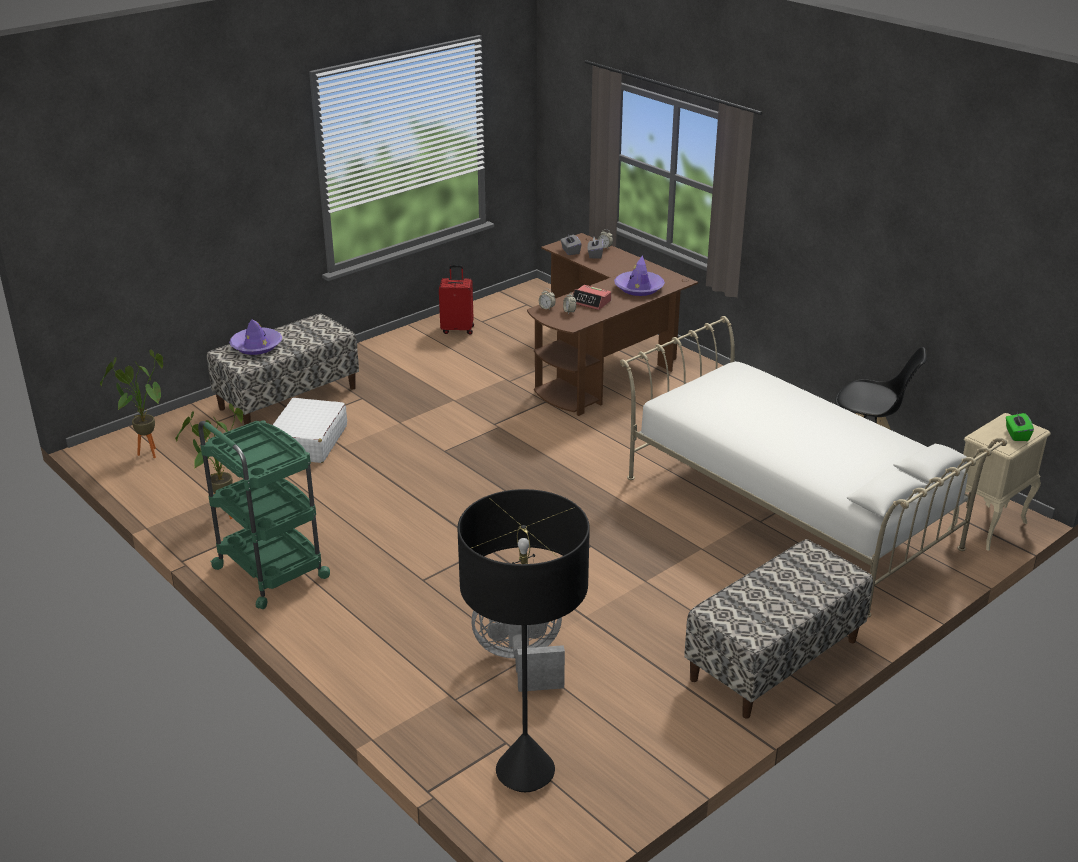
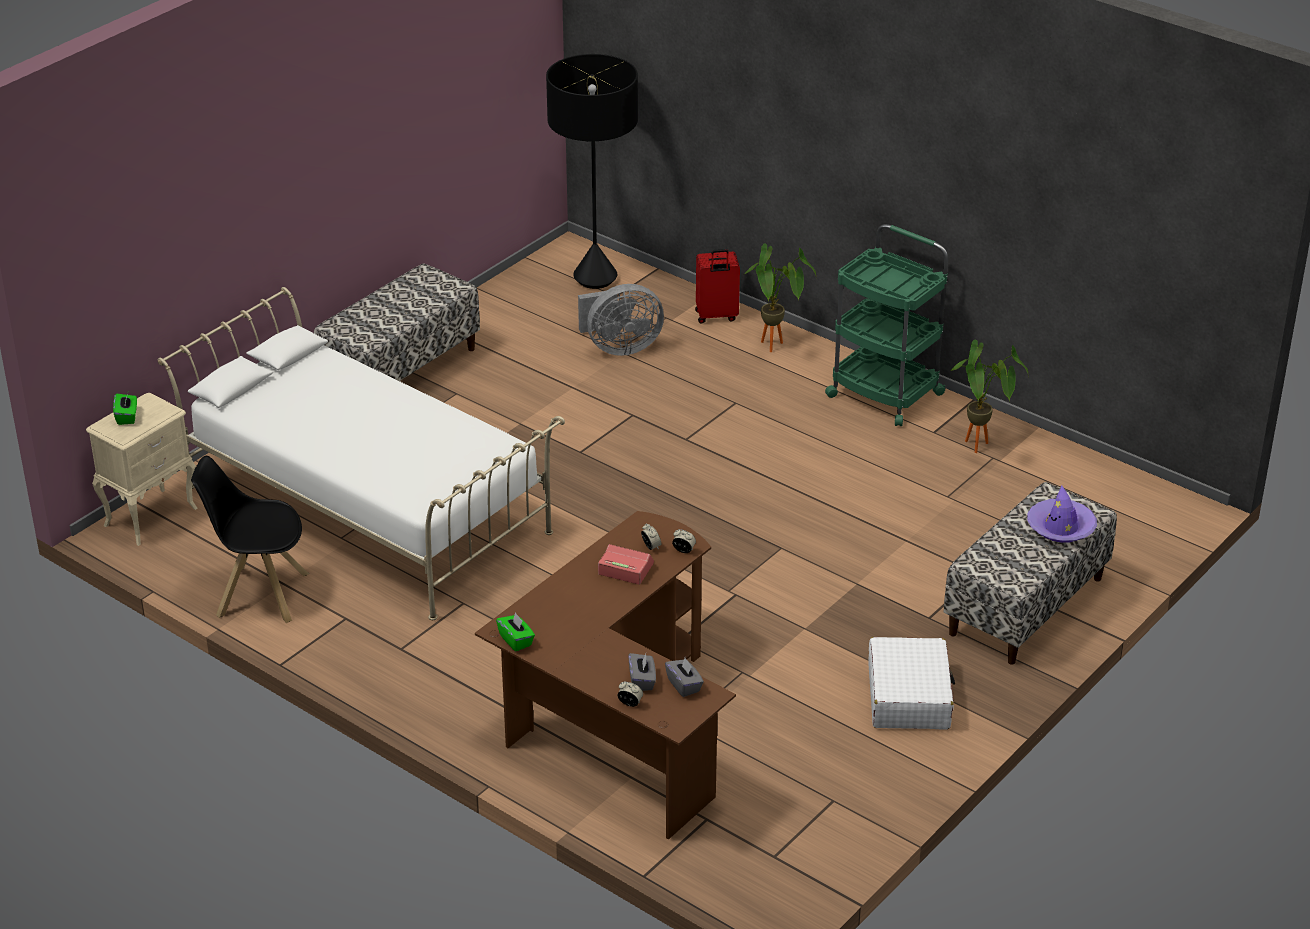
camera: 170 degrees right, 5 degrees up
potted plant [100,350,164,458] -> potted plant moved to [745,243,816,352]
white suitcase [273,398,347,463] -> white suitcase moved to [868,637,955,730]
red suitcase [439,265,474,335] -> red suitcase moved to [695,249,740,324]
purple hat [614,255,665,296] -> none
none -> green tissue box [496,612,535,651]

